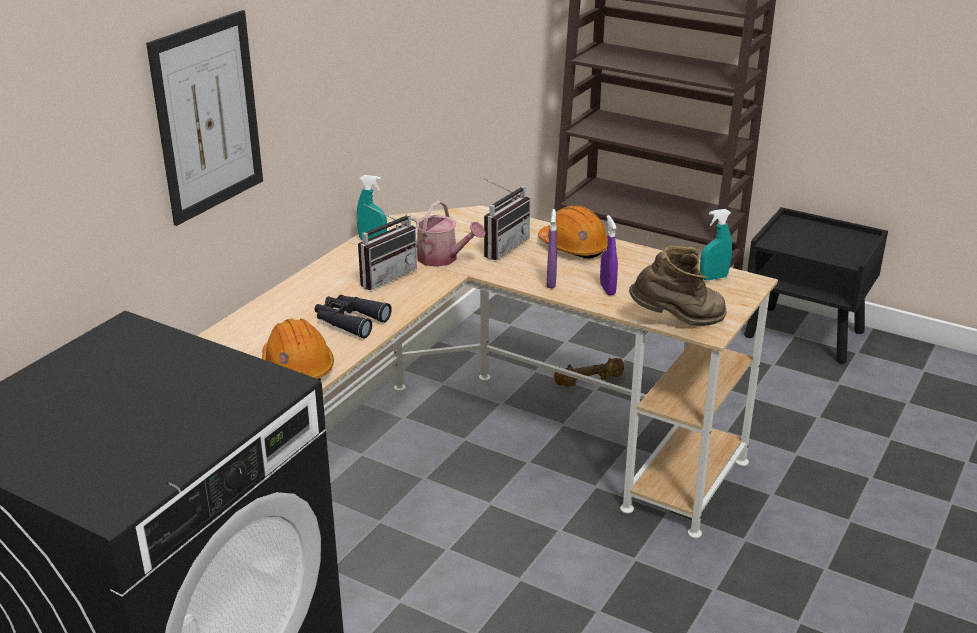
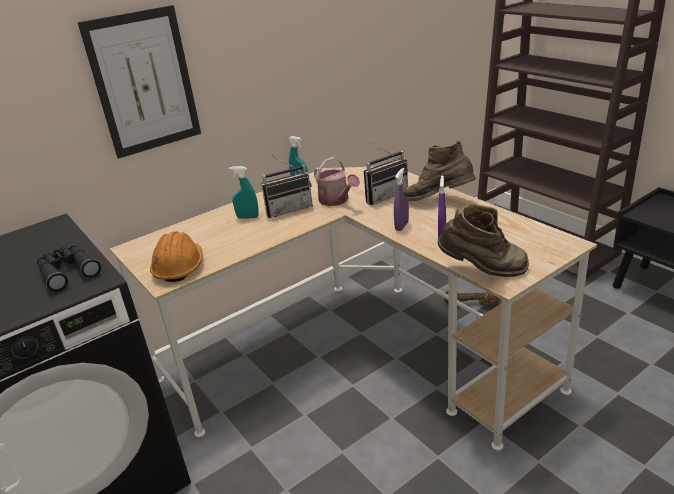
camera: 25 degrees right, 0 degrees up
black binoculars [315,295,392,338] -> black binoculars moved to [37,246,101,292]
orange hard hat [538,205,608,259] -> brown boot [403,141,476,201]
turquoise spray bottle [700,209,732,280] -> turquoise spray bottle moved to [229,166,259,219]

